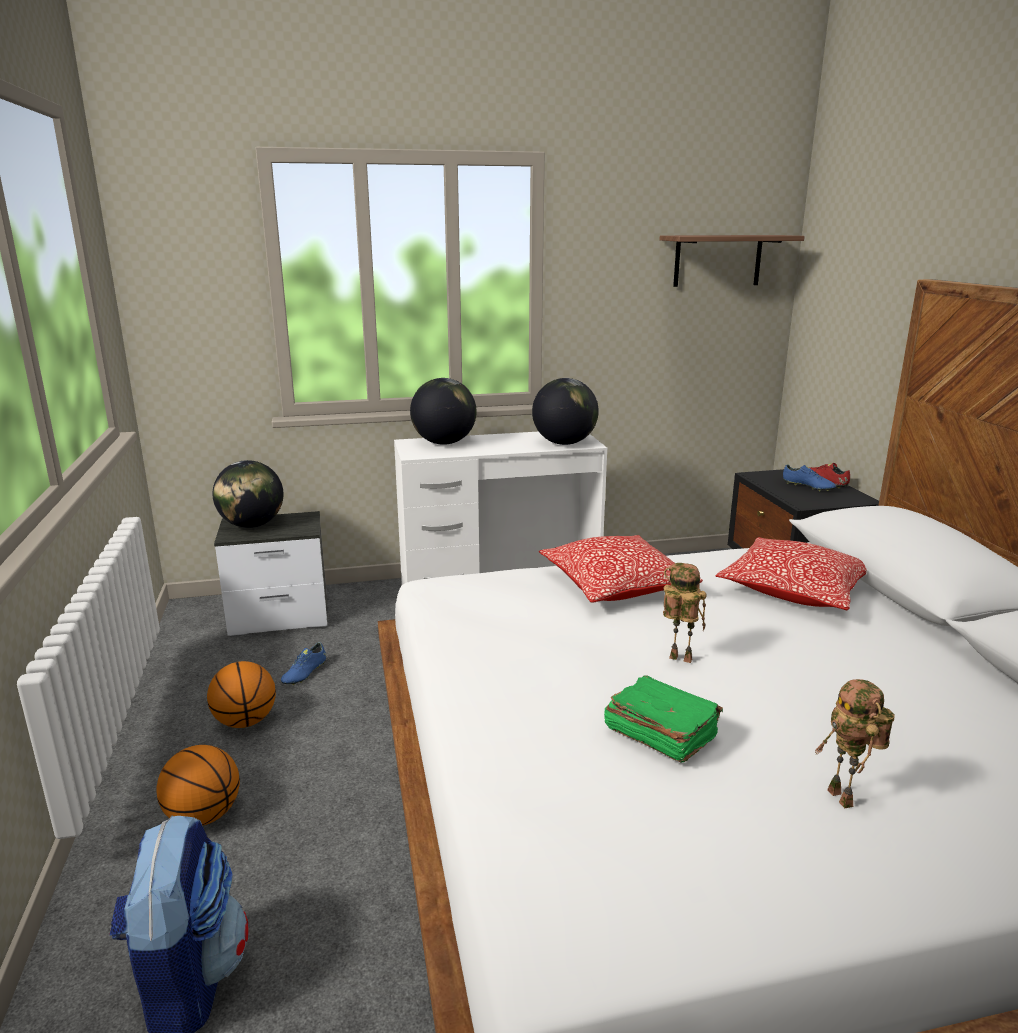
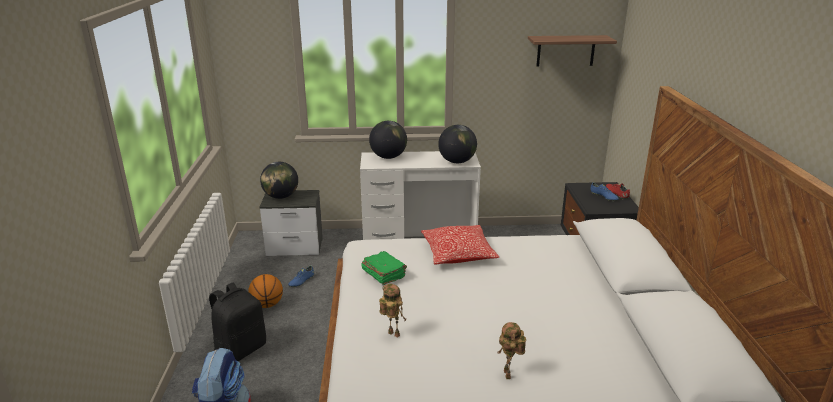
camera: 10 degrees right, 5 degrees up
basketball [156,745,240,826] -> black backpack [209,283,266,361]
green book [604,675,723,762] -> green book moved to [361,251,407,285]
toy robot [663,563,707,663] -> toy robot moved to [379,284,407,338]
pillow [716,537,867,610] -> none

